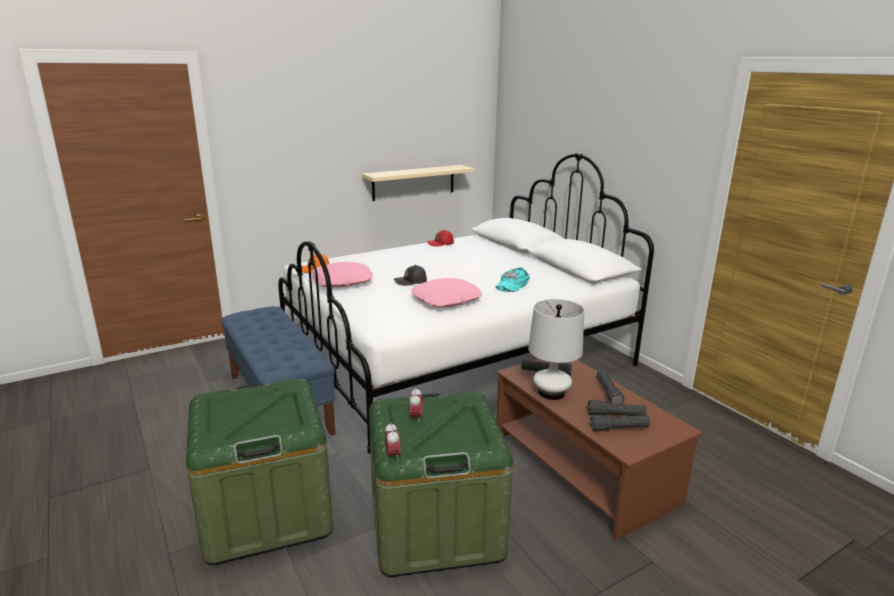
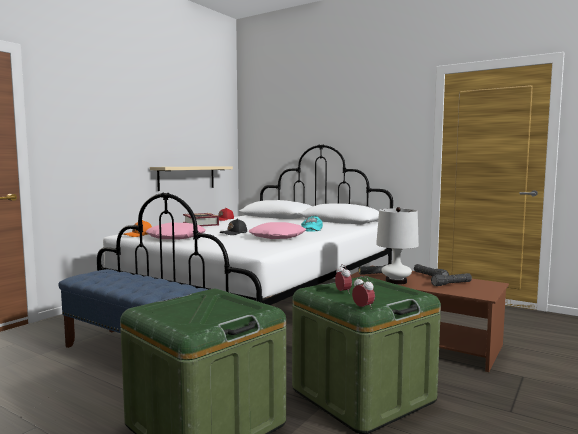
camera: 25 degrees left, 15 degrees down
black flashlight [590,415,650,432] -> none
none -> book [183,213,219,227]

